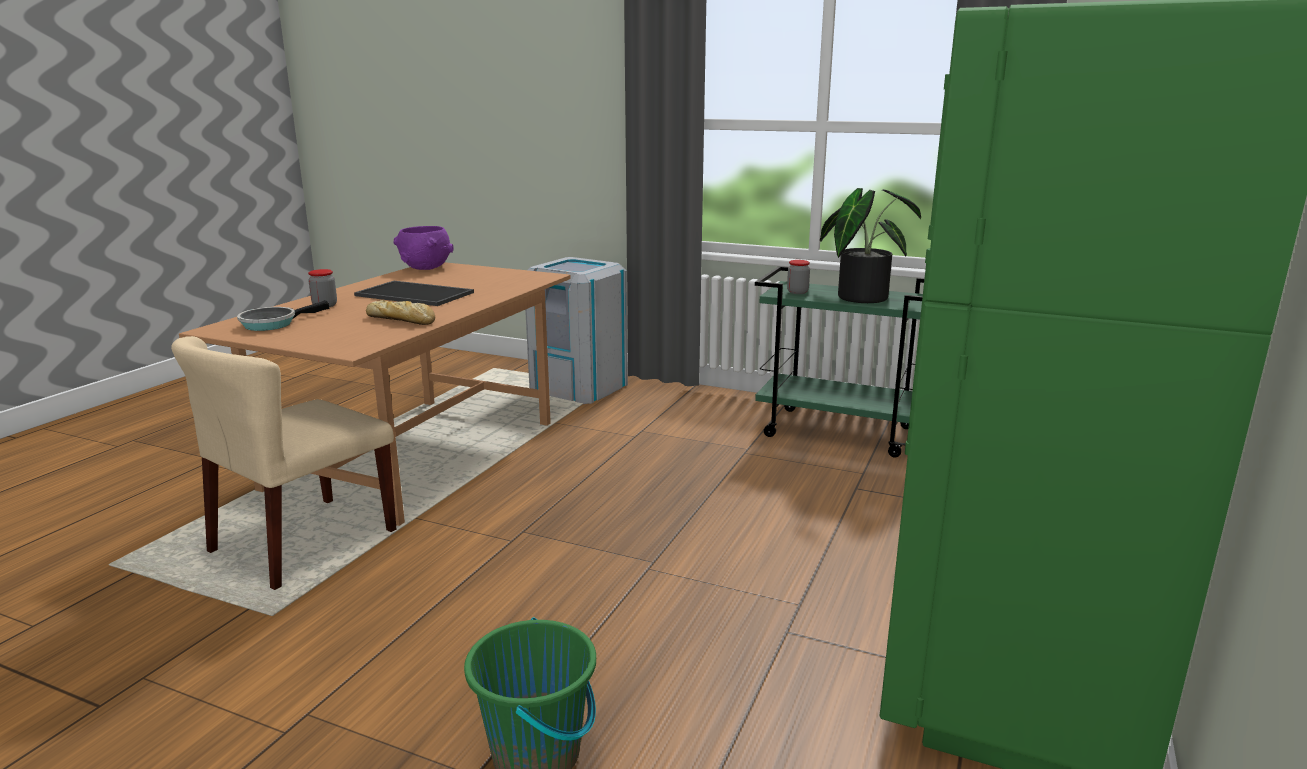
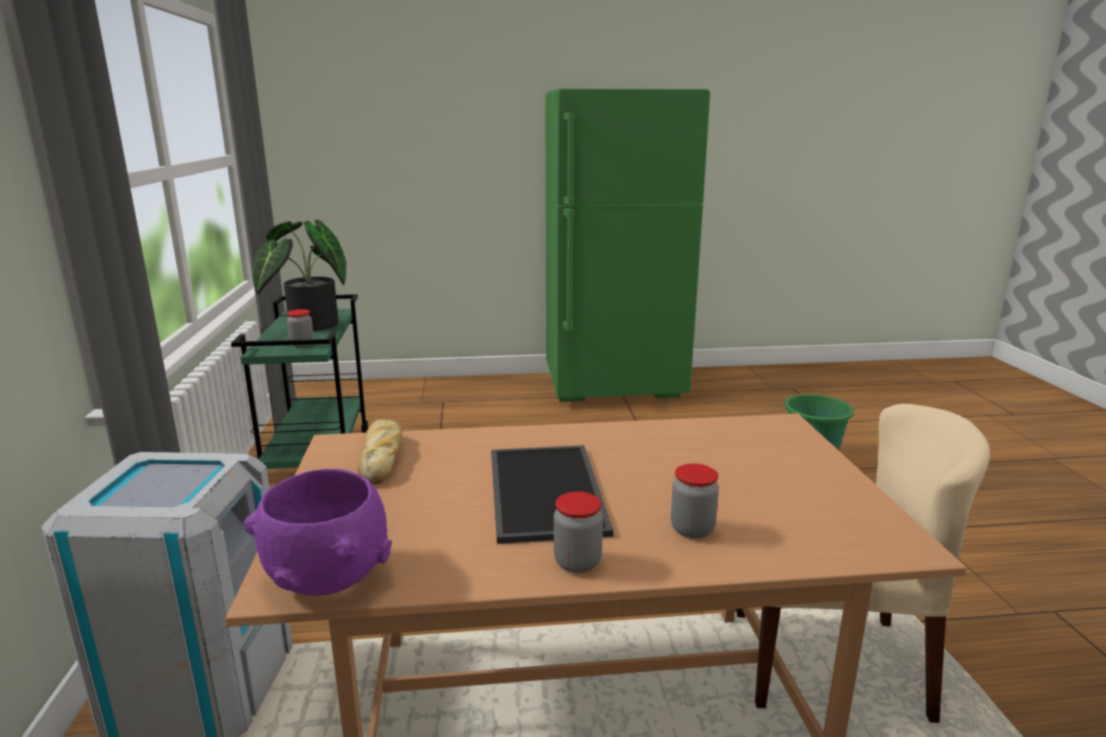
camera: 120 degrees left, 0 degrees up
frying pan [237,300,330,331] -> none
bread [366,300,435,325] -> bread moved to [357,419,403,485]
none -> jar [554,492,603,573]

